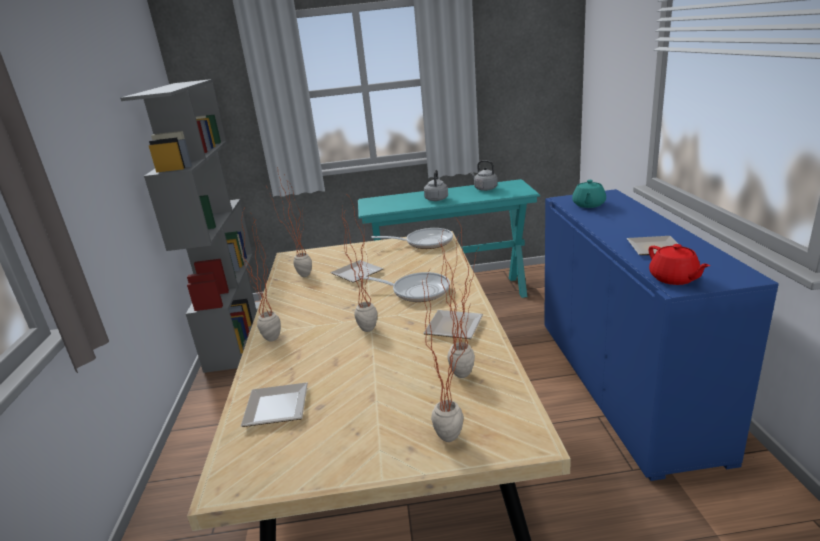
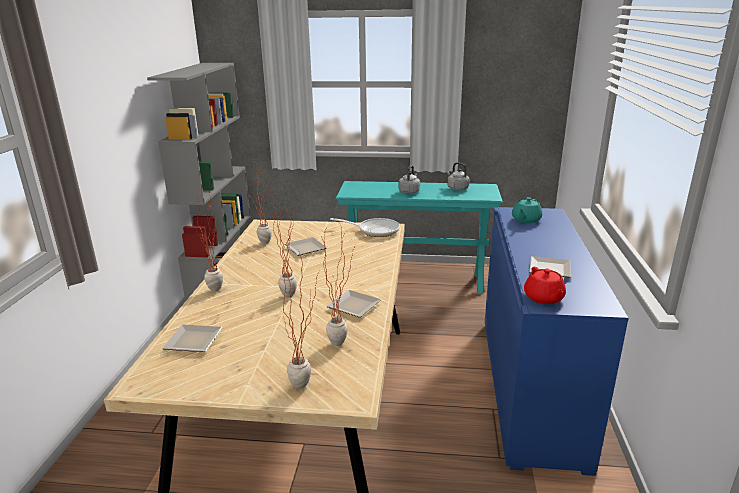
camera: 10 degrees right, 0 degrees up
frying pan [356,272,450,302] -> none

